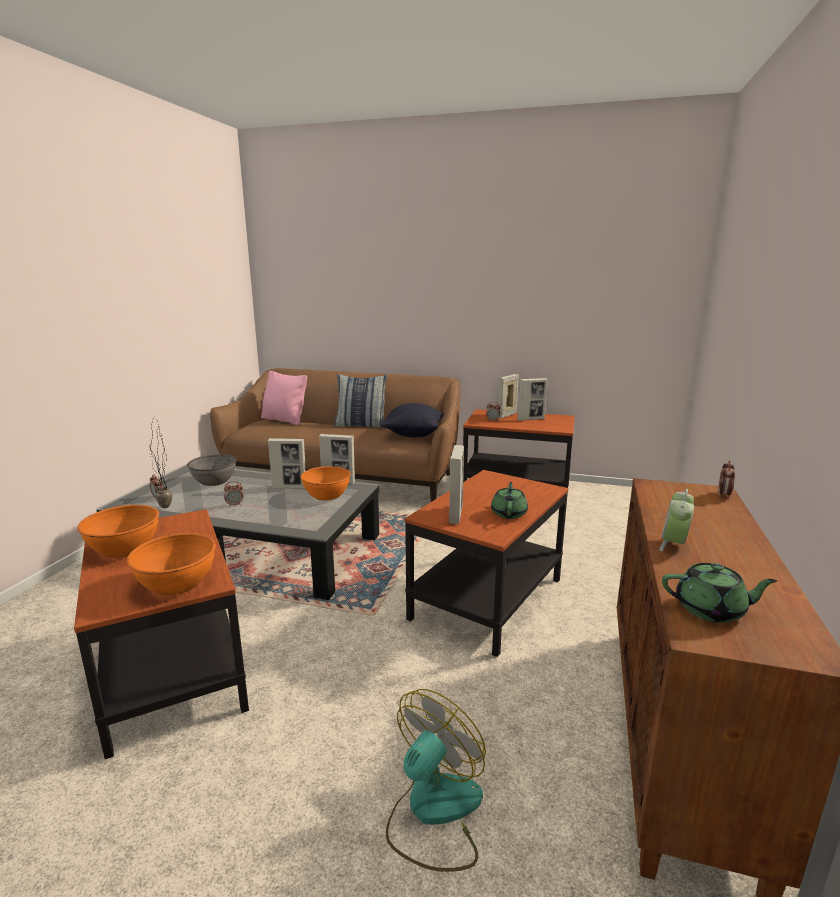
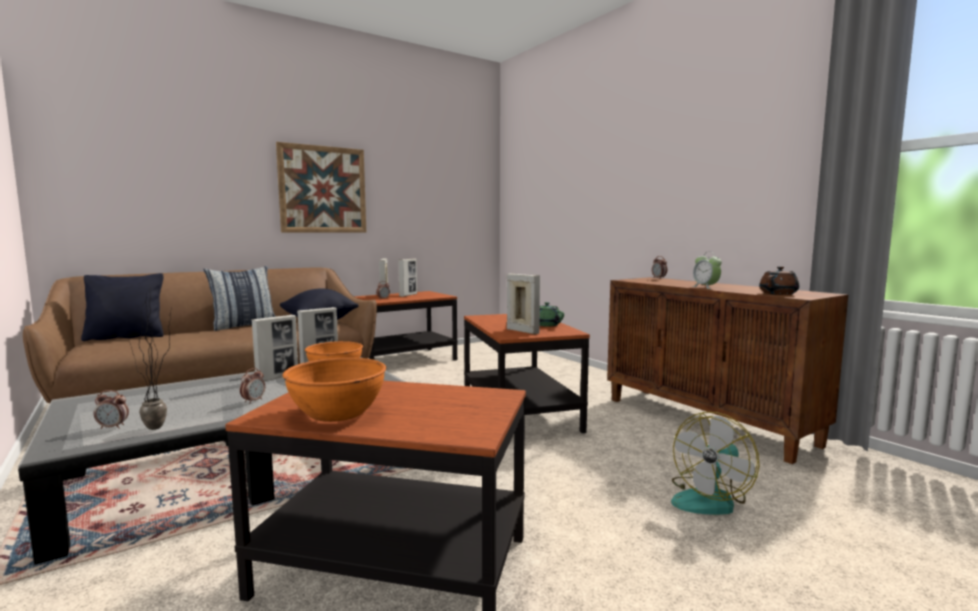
camera: 50 degrees left, 10 degrees down
orange bowl [127,533,216,595] -> none
grey bowl [187,454,237,486] -> none
pink pillow [261,371,307,425] -> black pillow [81,273,164,341]
fan [386,689,486,872] -> fan turned 120 degrees counterclockwise [671,412,760,515]
green teapot [662,563,777,623] -> brown teapot [759,266,799,295]
none -> picture [276,142,366,232]

